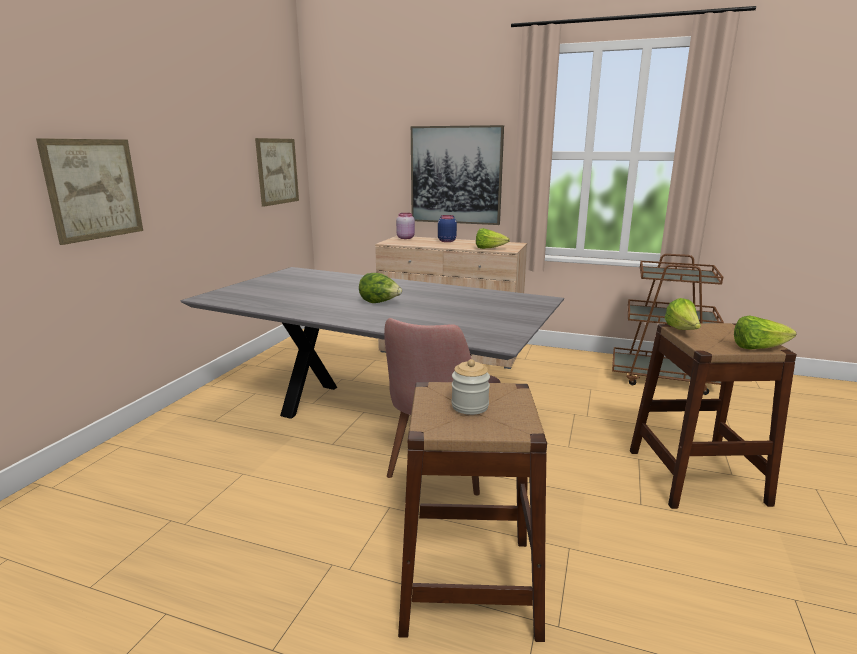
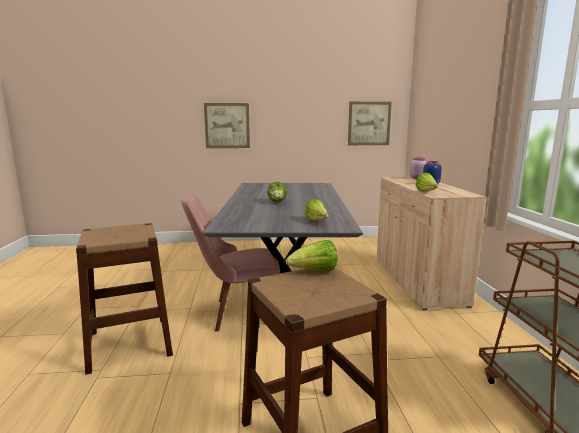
camera: 65 degrees right, 5 degrees down
picture [411,125,504,225] -> none
jar [451,359,490,415] -> none
lettuce [734,315,797,349] -> lettuce moved to [305,199,329,221]

